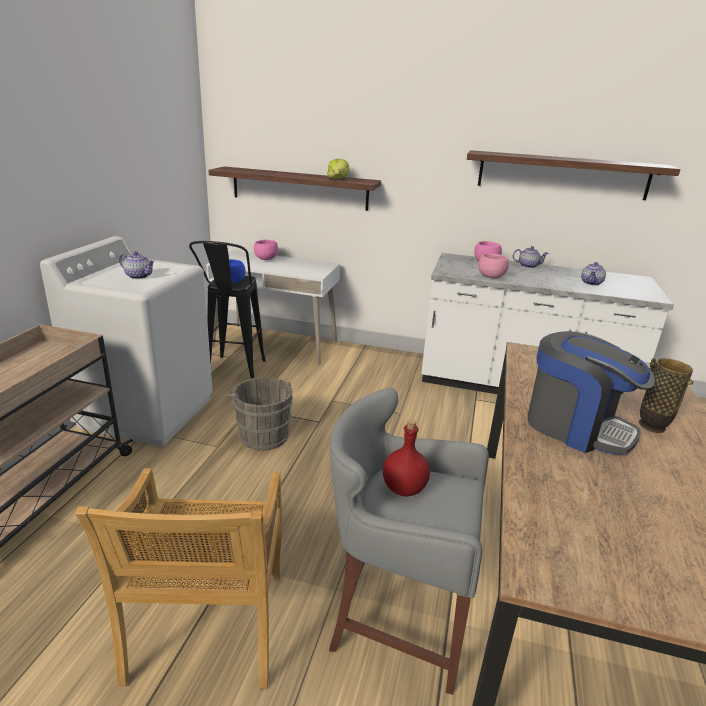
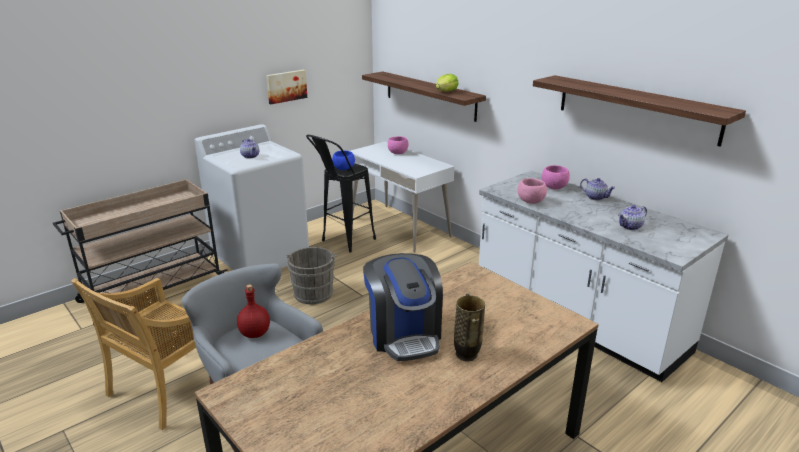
camera: 35 degrees right, 0 degrees up
none -> picture [266,70,307,104]

